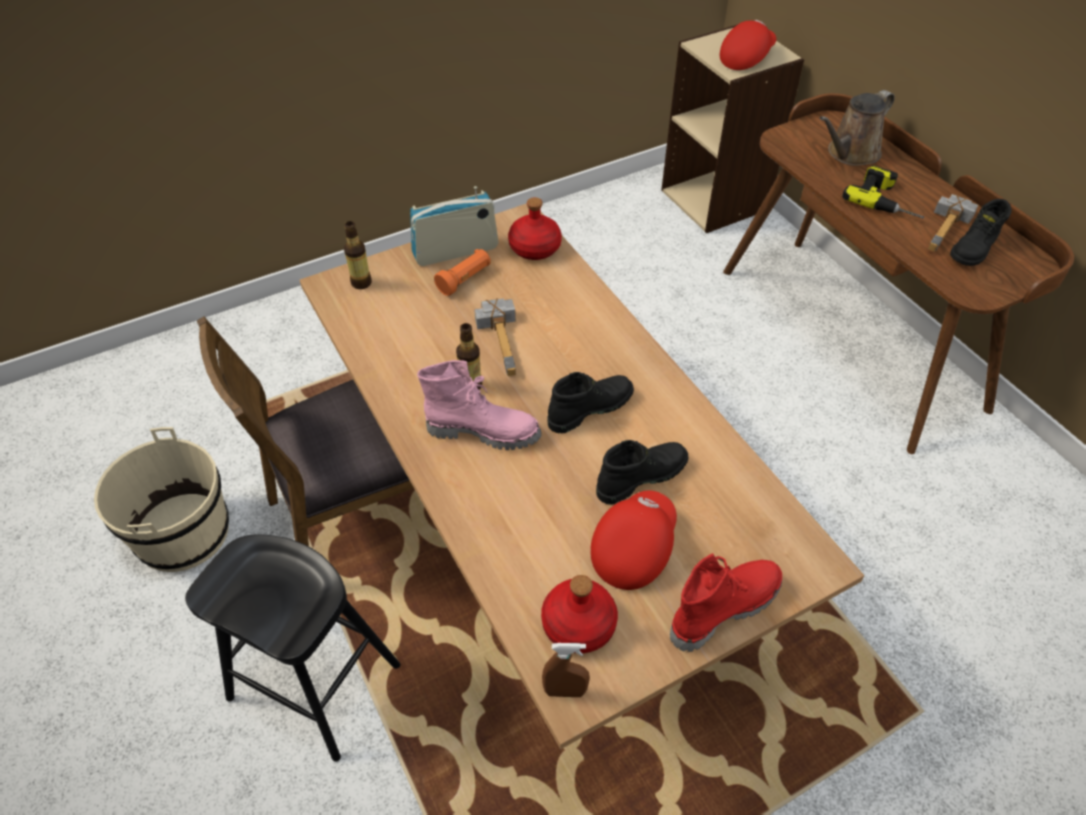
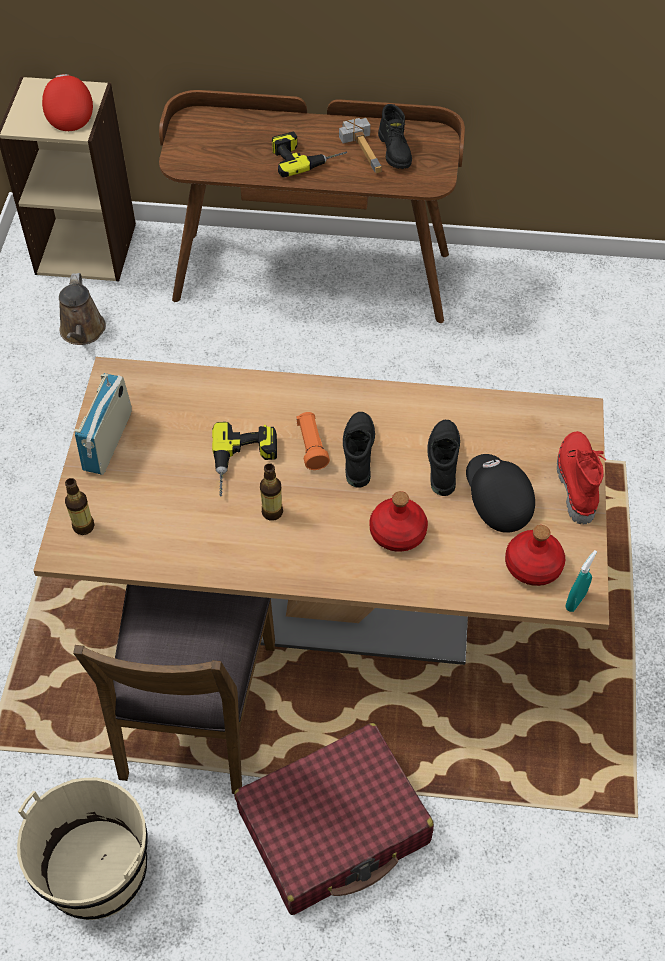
camera: 55 degrees left, 5 degrees up
black stool [185,534,400,762] -> red suitcase [234,723,434,915]
pink boot [417,360,542,450] -> none
orange flashlight [434,249,491,296] -> orange flashlight moved to [296,412,330,470]
hammer [474,298,516,376] -> power drill [212,422,277,496]
red bottle [508,197,562,260] -> red bottle moved to [370,491,428,552]
brown spray bottle [542,643,590,697] -> turquoise spray bottle [566,550,597,612]
red cap [590,490,677,590] -> black cap [466,454,535,533]
brown watering can [820,90,895,166] -> brown watering can moved to [59,273,106,345]

